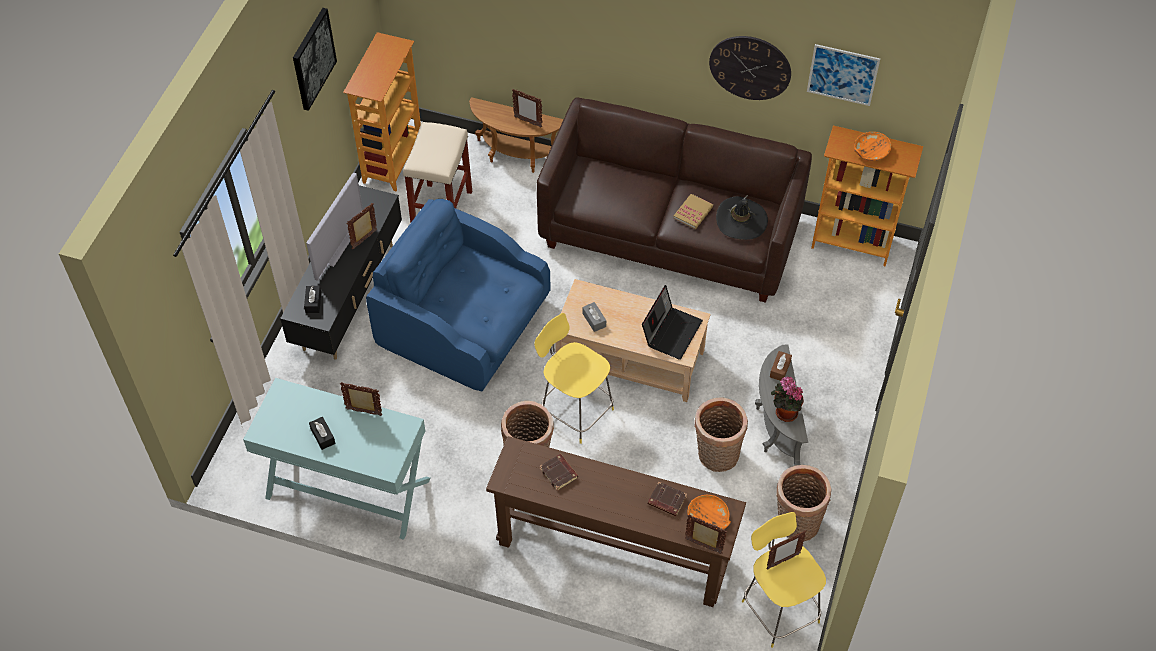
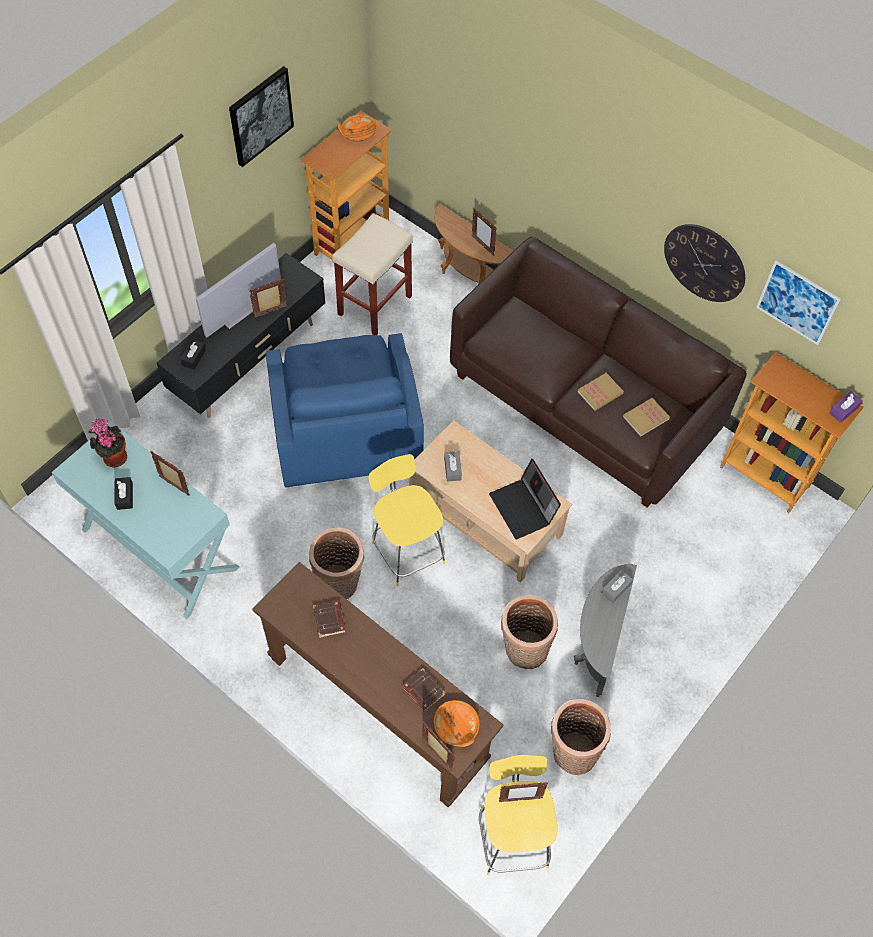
camera: 20 degrees right, 5 degrees up
blue armchair [366,199,551,391] -> blue armchair turned 150 degrees counterclockwise [266,333,424,488]
laptop [642,285,703,360] -> laptop turned 105 degrees clockwise [489,459,561,539]
black hat [716,195,768,240] -> book [623,398,670,437]
brown tissue box [770,351,792,381] -> grey tissue box [601,570,633,603]
potted plant [771,377,804,422] -> potted plant moved to [88,418,127,468]
orange bowl [854,132,891,161] -> orange bowl moved to [338,114,377,142]
none -> purple tissue box [829,391,863,423]

